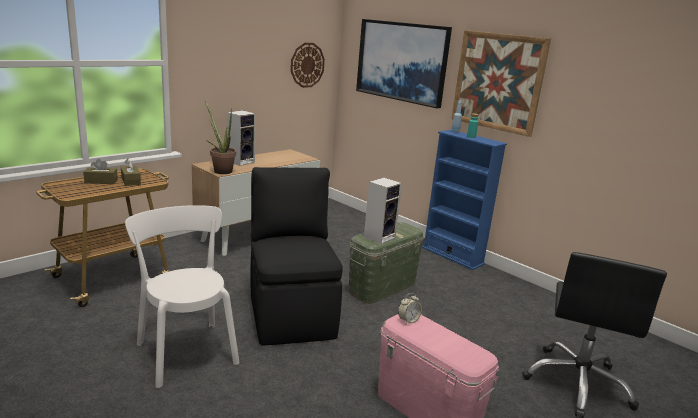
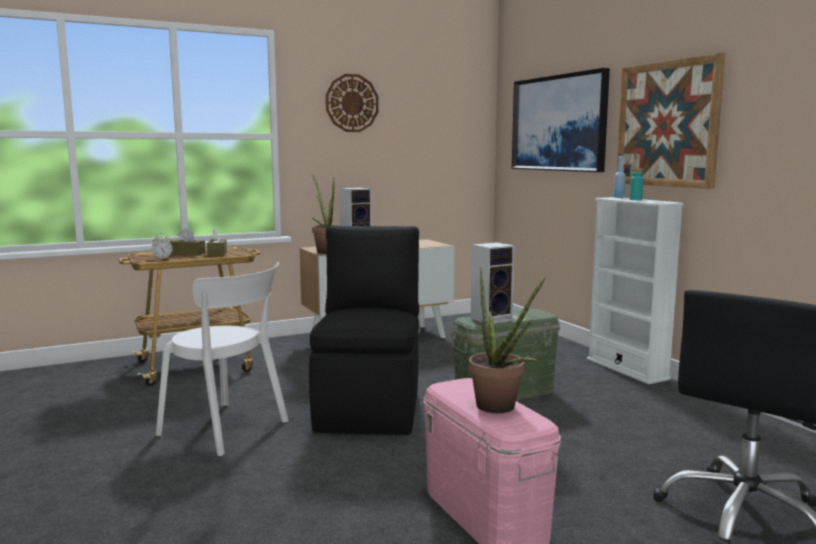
camera: 20 degrees right, 10 degrees down
white chair [125,205,239,388] -> white chair turned 135 degrees clockwise [156,262,288,456]
wall clock [291,43,325,88] -> wall clock moved to [326,74,379,132]
alarm clock [398,293,422,324] -> alarm clock moved to [152,233,173,260]
blue bookcase [422,130,507,270] -> white bookcase [587,197,684,384]
none -> potted plant [469,267,546,413]

